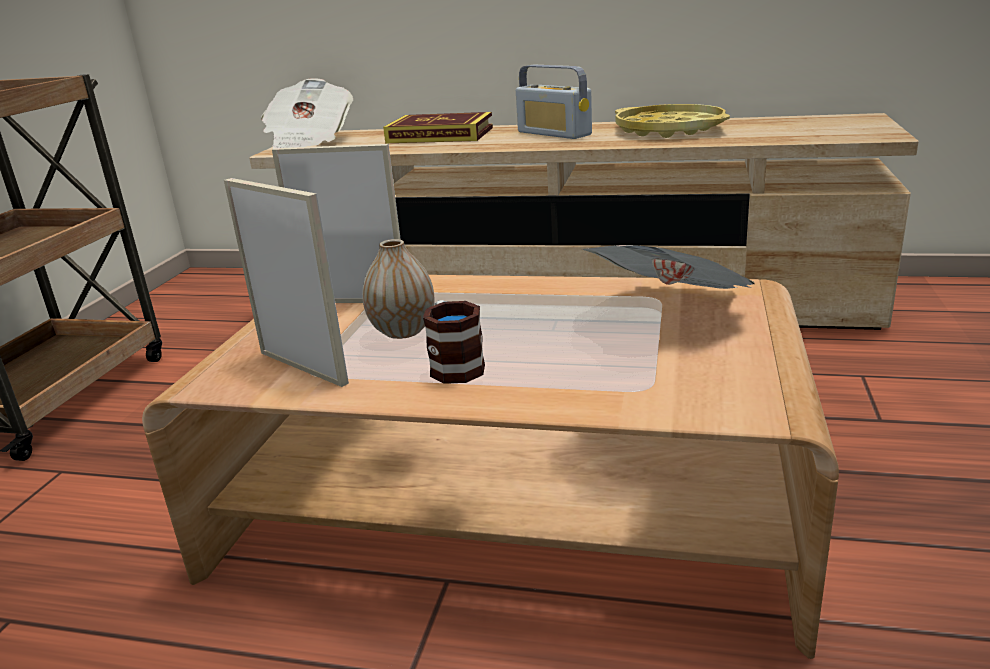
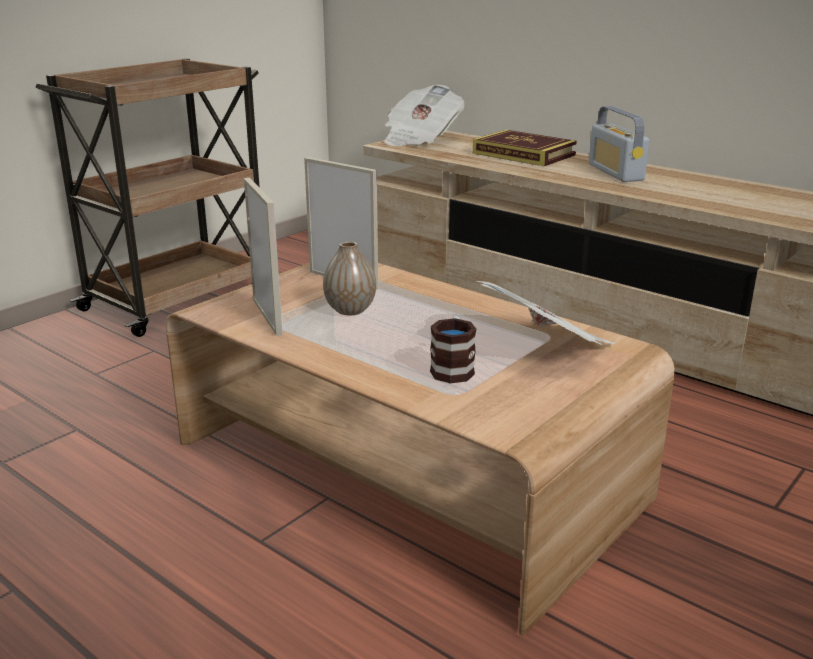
camera: 25 degrees right, 0 degrees up
mug [423,300,485,384] -> mug moved to [430,316,476,383]
yellow tray [615,104,730,138] -> none

